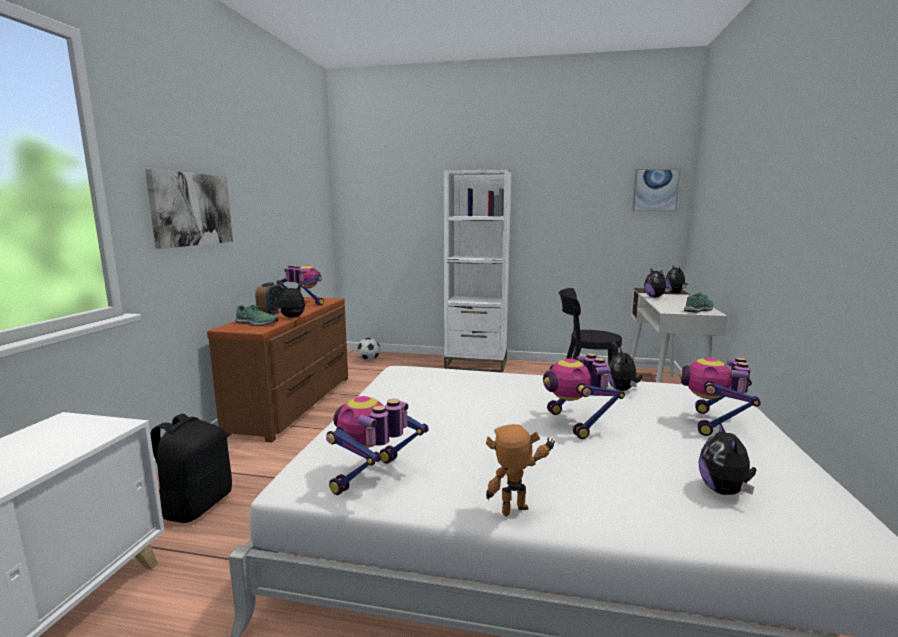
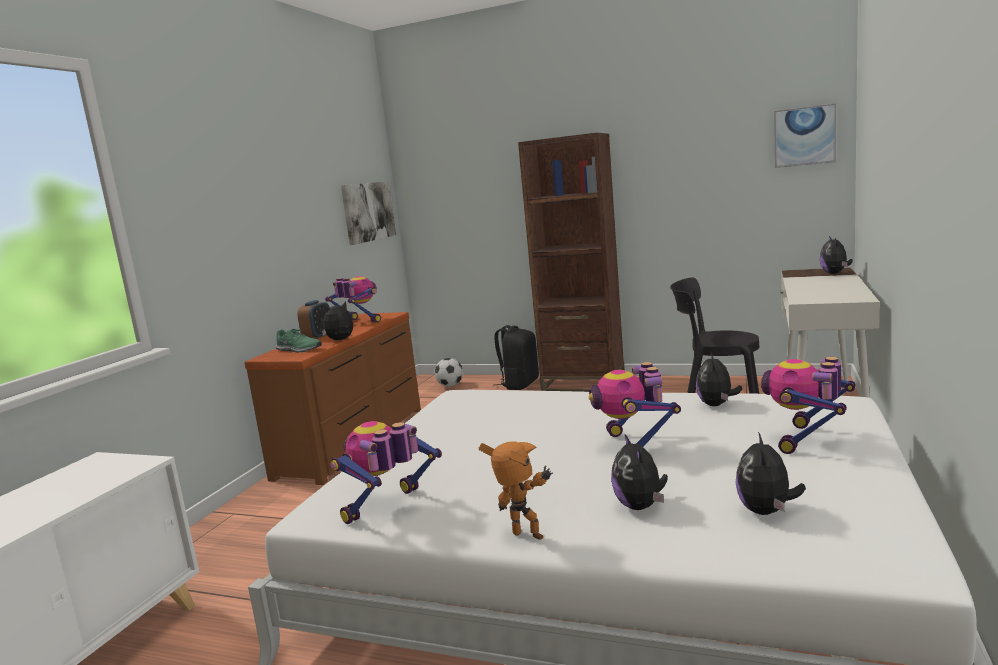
camera: 10 degrees right, 0 degrees up
picture [145,169,233,249] -> picture moved to [341,181,396,245]
black backpack [150,414,232,523] -> black backpack moved to [494,325,539,390]
white bookcase [444,169,512,373] -> brown bookcase [518,133,625,392]
toy robot [486,424,555,516] -> toy robot turned 45 degrees clockwise [479,441,553,540]
plush toy [644,268,670,297] -> plush toy moved to [611,433,668,510]
green shoe [684,292,714,313] -> none

